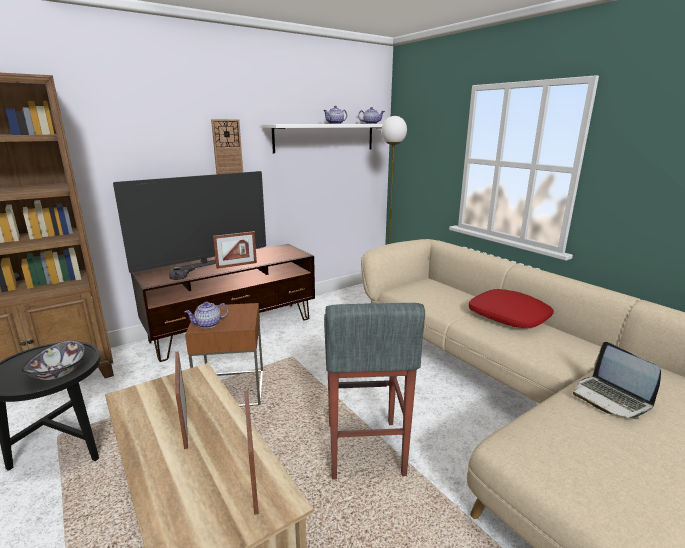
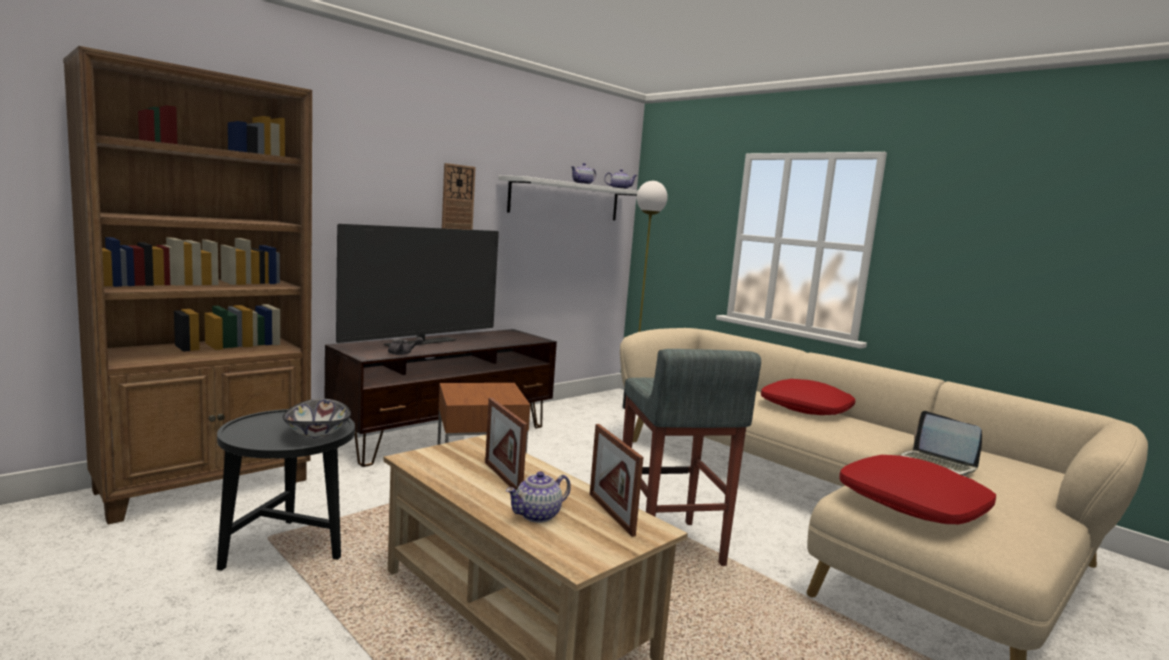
camera: 10 degrees left, 10 degrees down
teapot [185,301,229,328] -> teapot moved to [506,471,571,523]
picture frame [213,231,257,269] -> none
none -> red pillow [839,455,996,524]

